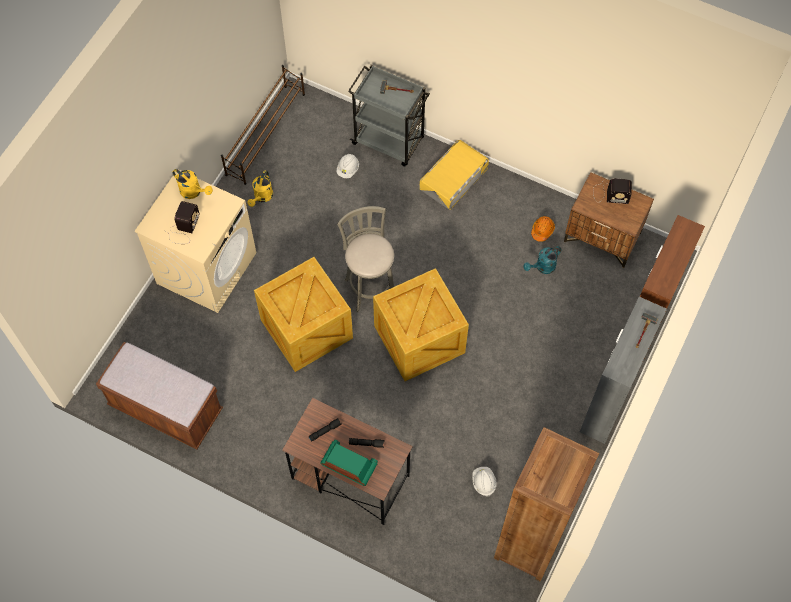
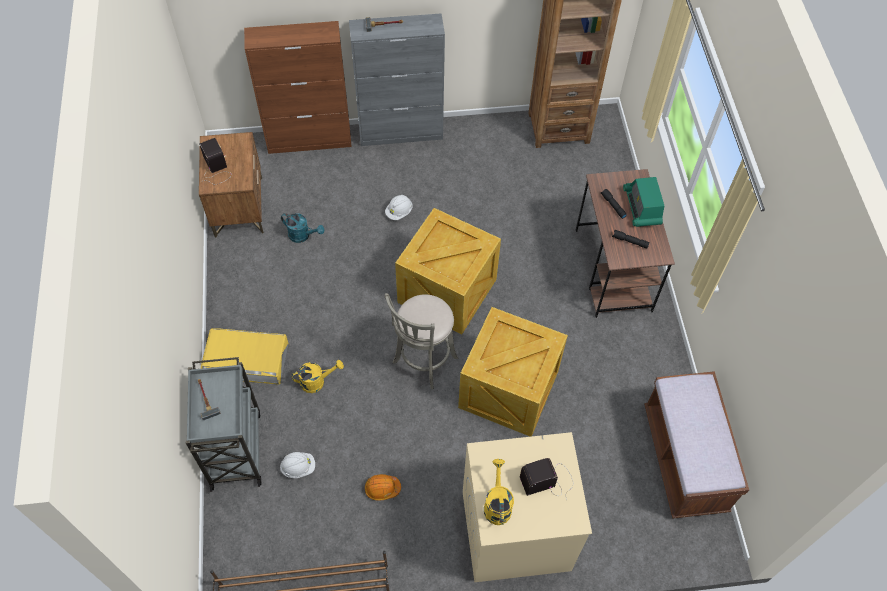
camera: 125 degrees left, 5 degrees down
yellow watering can [247,171,273,207] -> yellow watering can moved to [292,360,344,393]
white hard hat [472,467,497,497] -> white hard hat moved to [385,195,413,220]
orange hard hat [531,216,555,242] -> orange hard hat moved to [365,474,401,500]

